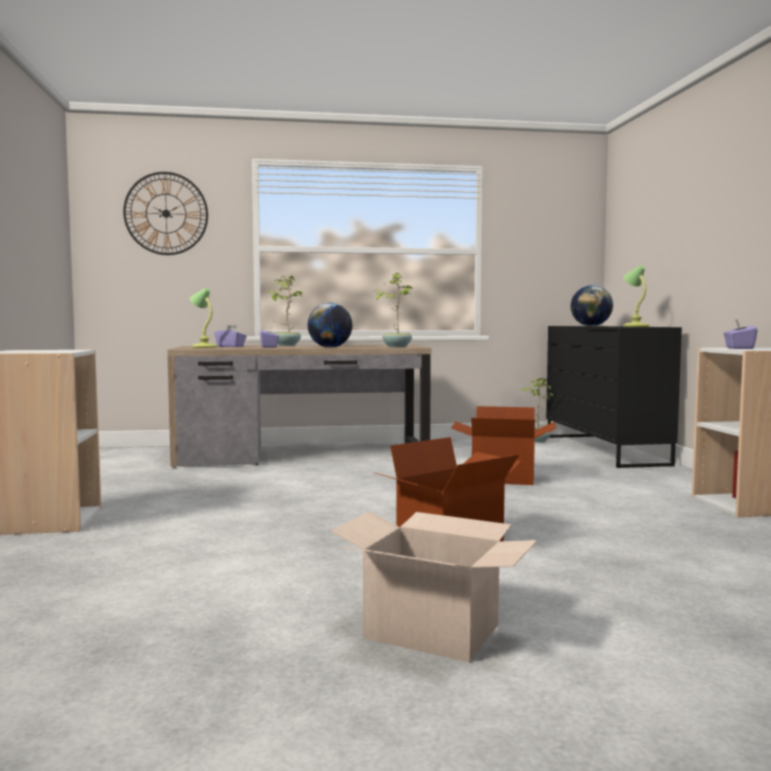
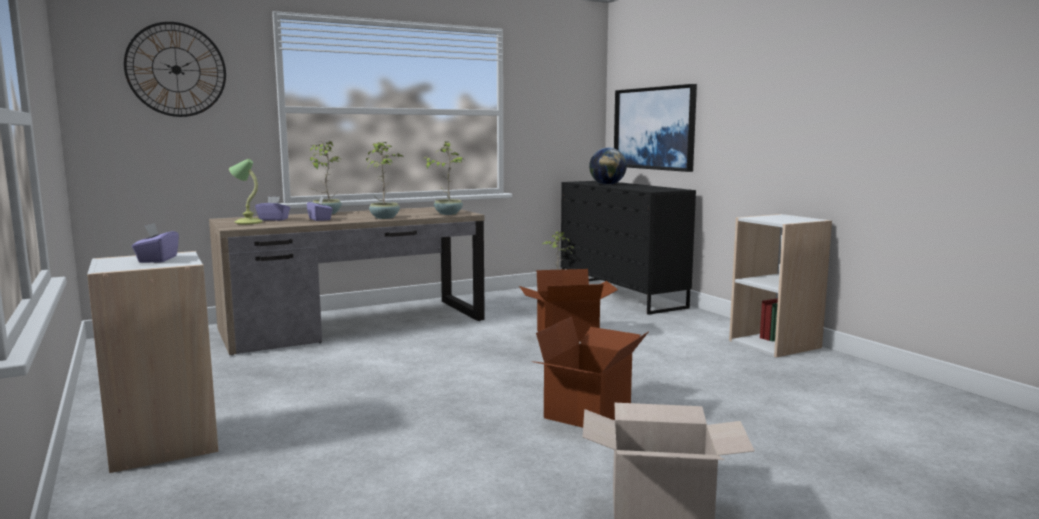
camera: 20 degrees left, 5 degrees up
globe [308,303,352,348] -> potted plant [366,142,404,219]
table lamp [623,265,650,327] -> none
purple tissue box [724,319,758,349] -> purple tissue box moved to [132,223,179,263]
none -> picture [614,84,697,172]

